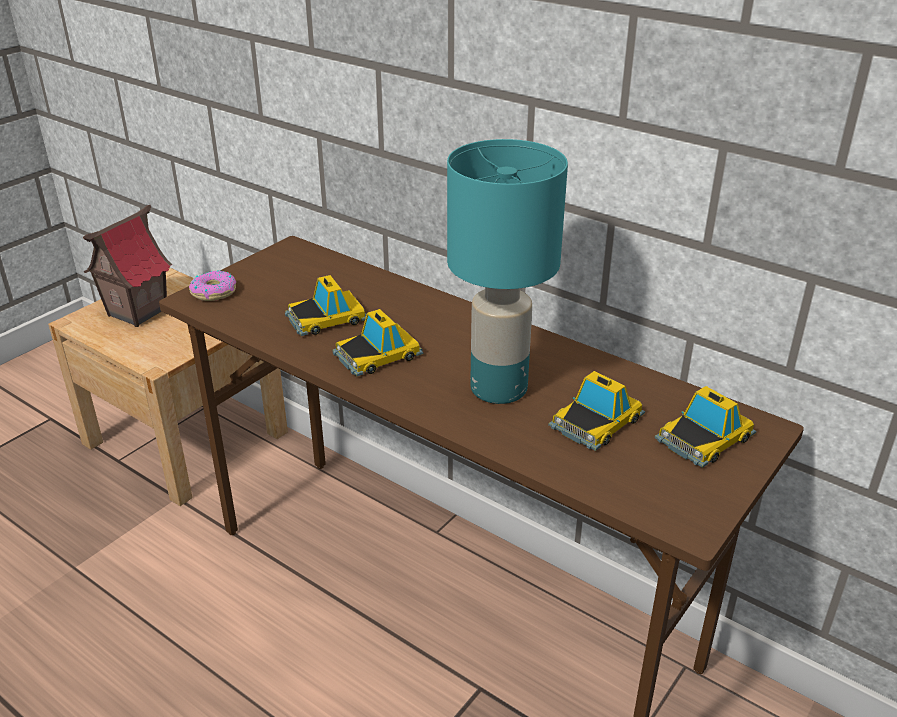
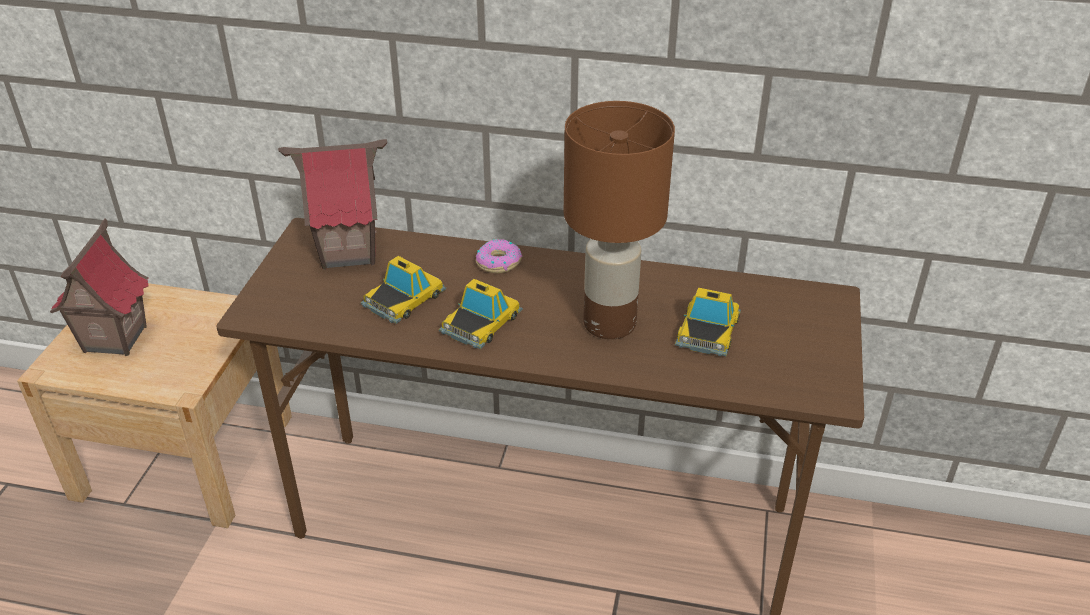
camera: 25 degrees left, 5 degrees up
donut [189,270,236,301] -> donut moved to [476,239,522,273]
turquoise table lamp [447,139,568,404] -> brown table lamp [564,101,675,339]
toy car [655,386,756,468] -> none
none -> toy house [278,139,387,270]

